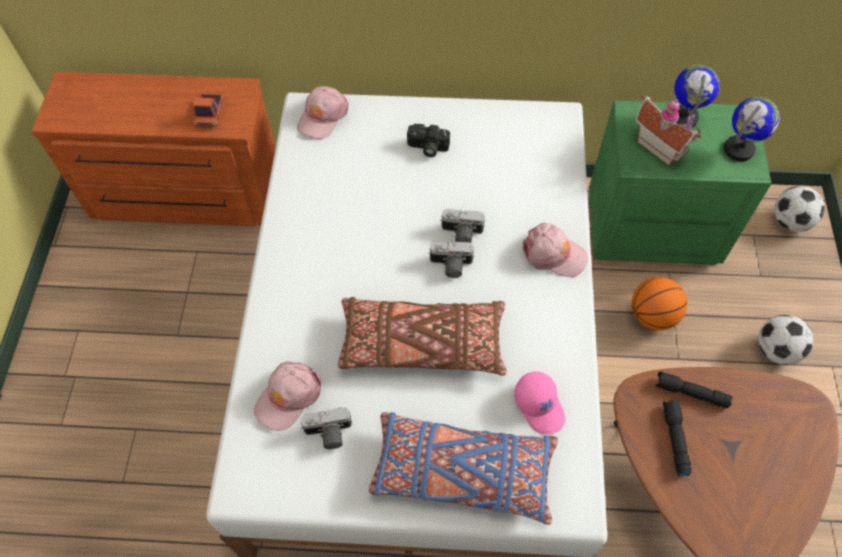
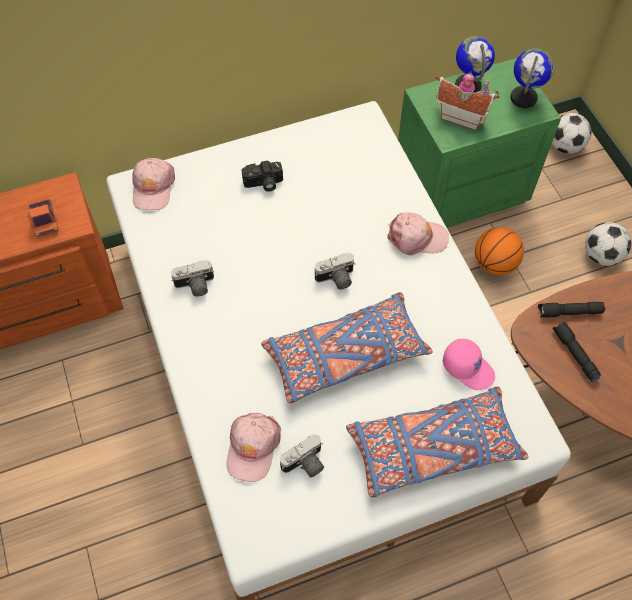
camera: 25 degrees left, 0 degrees up
brown pillow [338,297,507,375] -> blue pillow [261,292,433,403]
camera [440,209,485,243] -> camera moved to [171,260,214,297]

